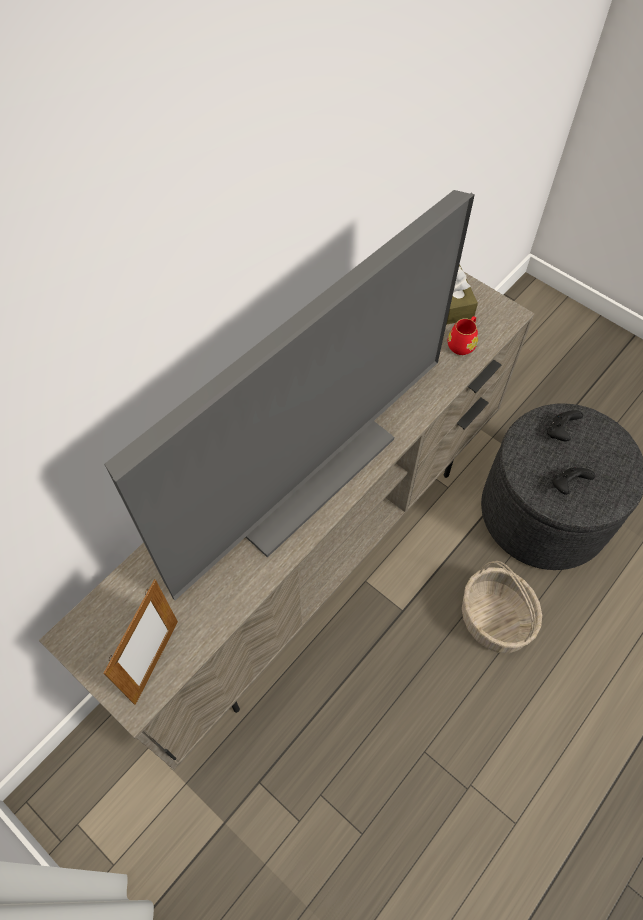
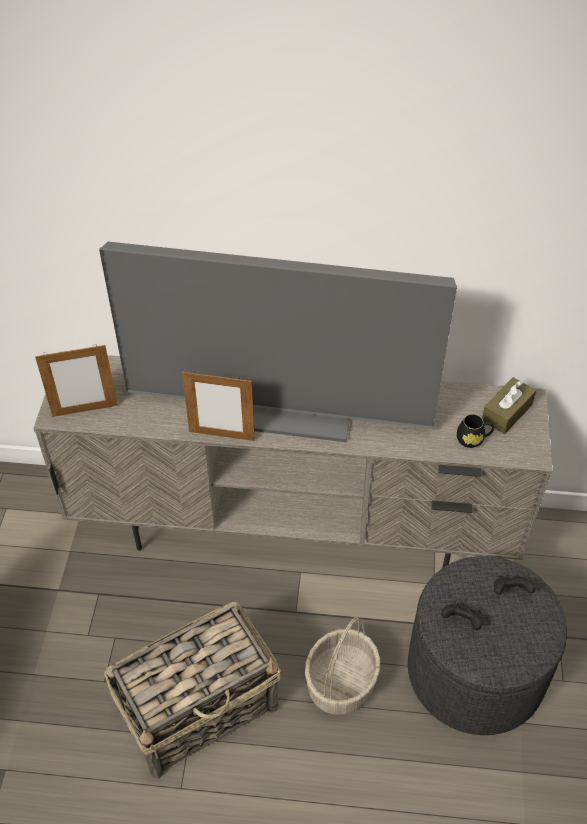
camera: 55 degrees right, 10 degrees down
red mug [448,316,478,355] -> black mug [457,414,494,448]
none -> basket [104,602,281,779]
none -> picture frame [182,371,255,441]

